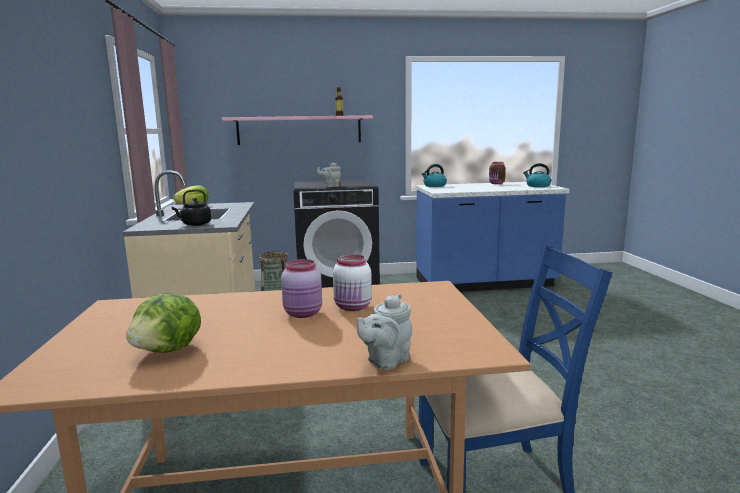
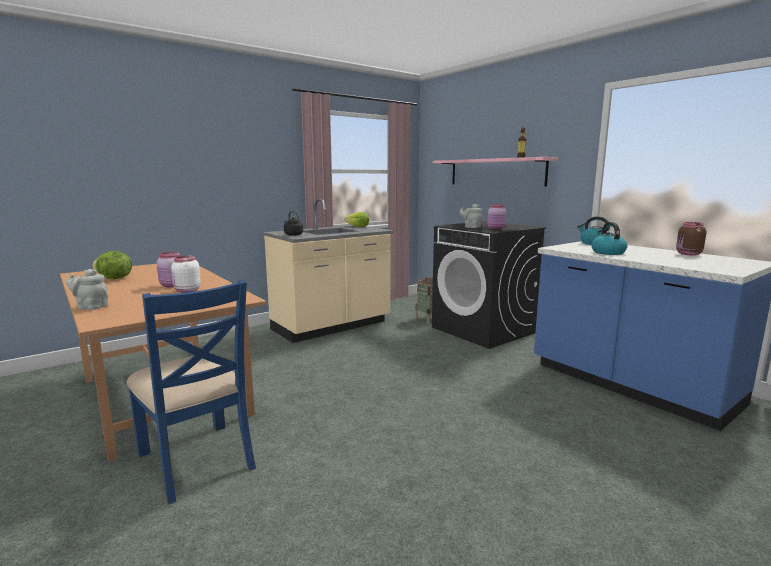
camera: 60 degrees right, 0 degrees up
kettle [523,163,551,187] -> kettle moved to [591,222,627,255]
none -> pink jar [487,204,506,230]

